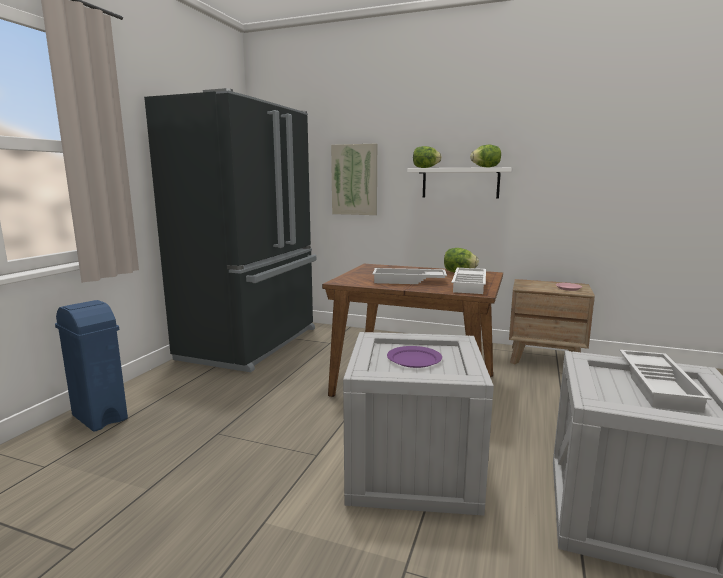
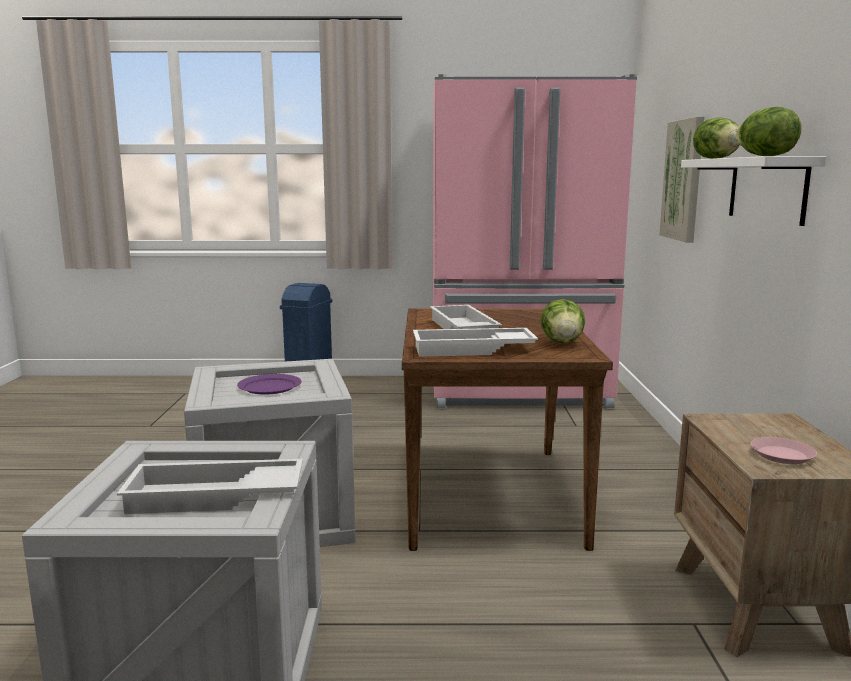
camera: 70 degrees right, 0 degrees up
black fridge [144,88,316,372] -> pink fridge [433,74,637,408]

